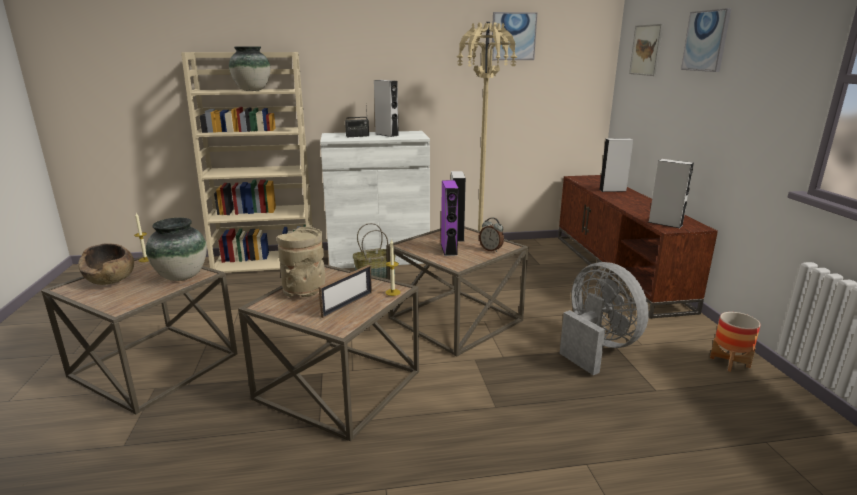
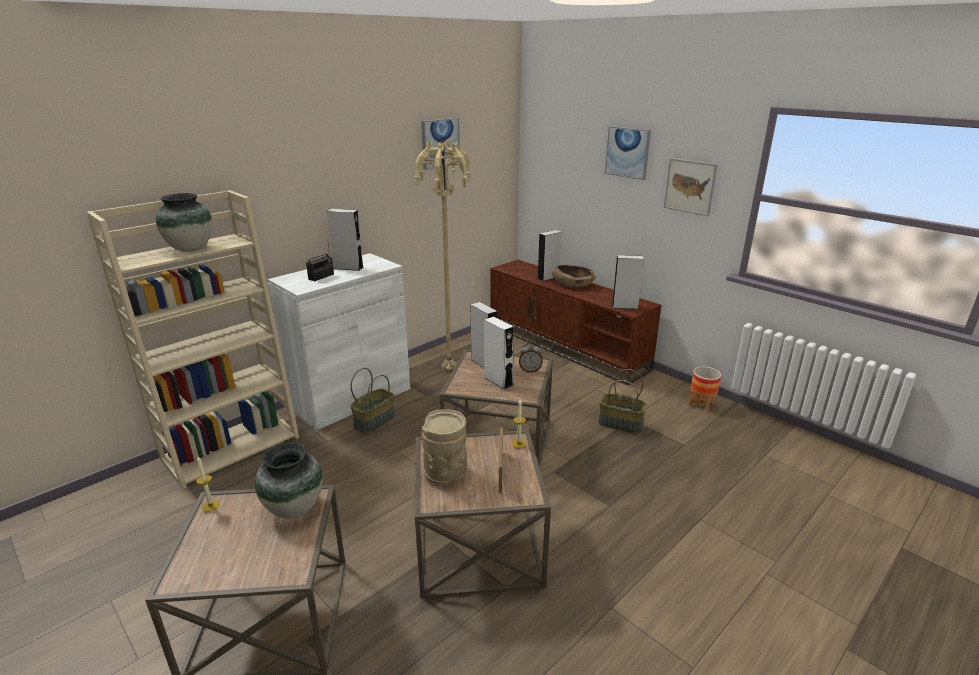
camera: 35 degrees left, 5 degrees up
brown bowl [78,243,134,285] -> brown bowl moved to [552,265,596,287]
purple speaker [441,180,459,256] -> white speaker [484,317,514,390]
grey fan [559,262,649,375] -> basket [598,369,647,434]
picture [629,24,663,76] -> picture moved to [664,158,718,216]

